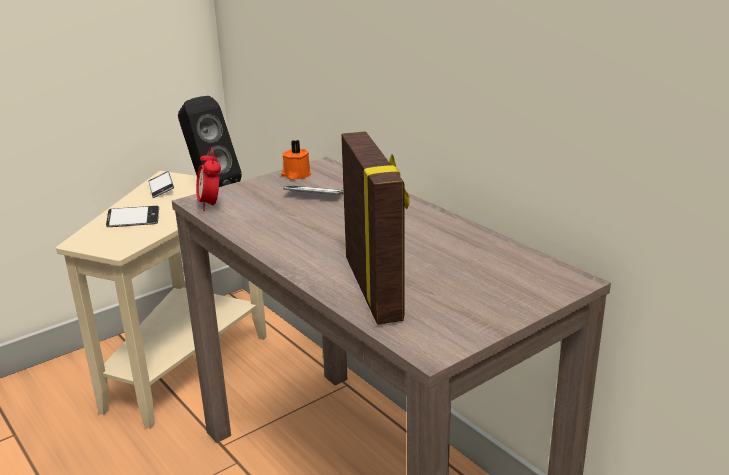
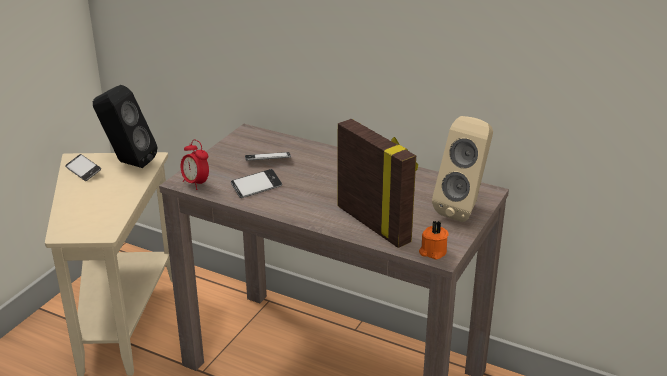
camera: 25 degrees left, 5 degrees up
phone [106,206,159,227] -> phone moved to [231,169,282,198]
orange candle [281,140,311,180] -> orange candle moved to [419,221,449,260]
none -> beige speaker [432,116,493,222]

